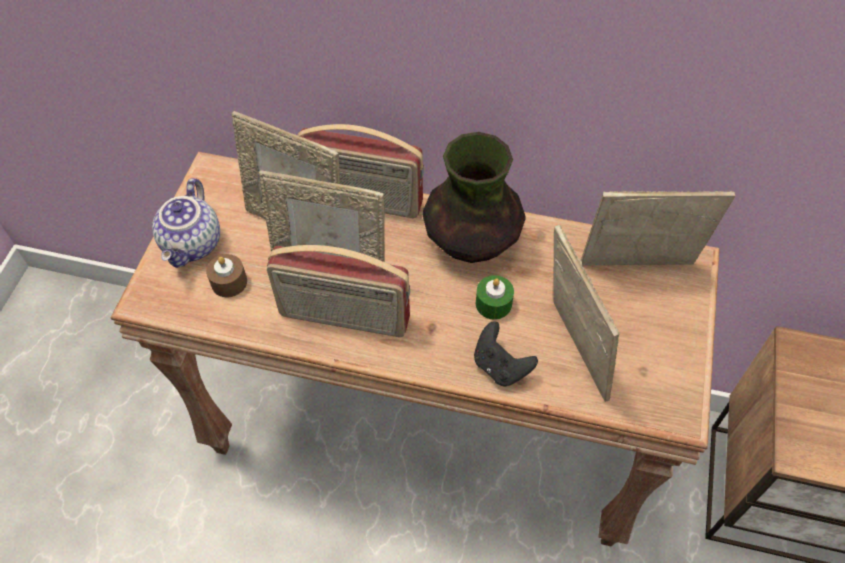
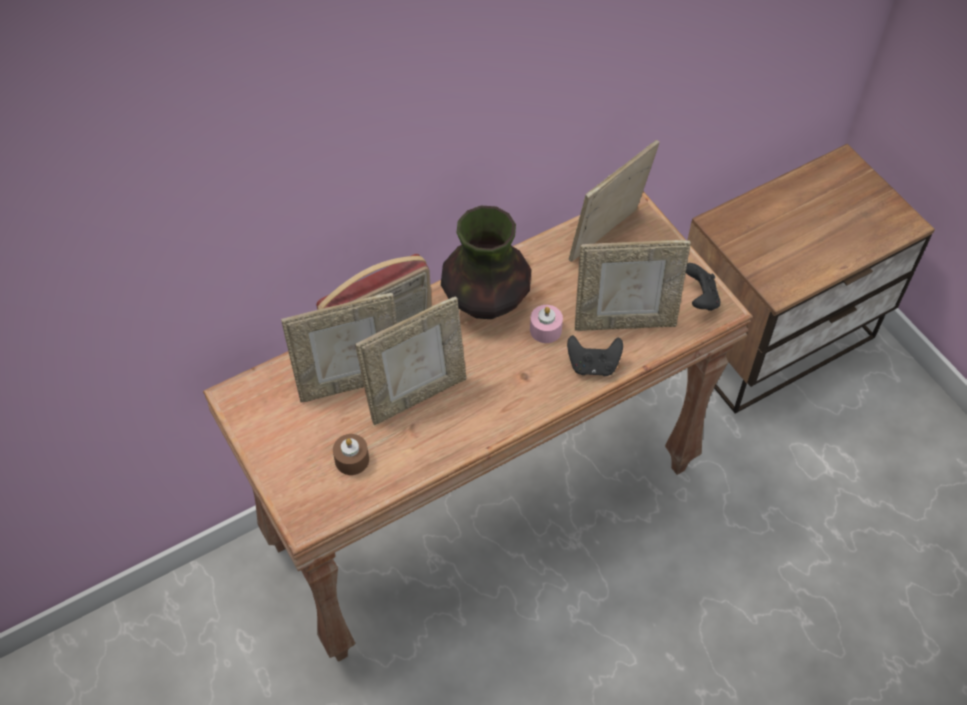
camera: 45 degrees left, 0 degrees up
teapot [152,178,220,268] -> none
radio [267,245,410,337] -> none
green candle [476,275,514,320] -> pink candle [530,305,563,343]
picture frame [553,225,619,402] -> picture frame turned 150 degrees clockwise [575,240,691,331]
none -> black game controller [686,263,720,311]

